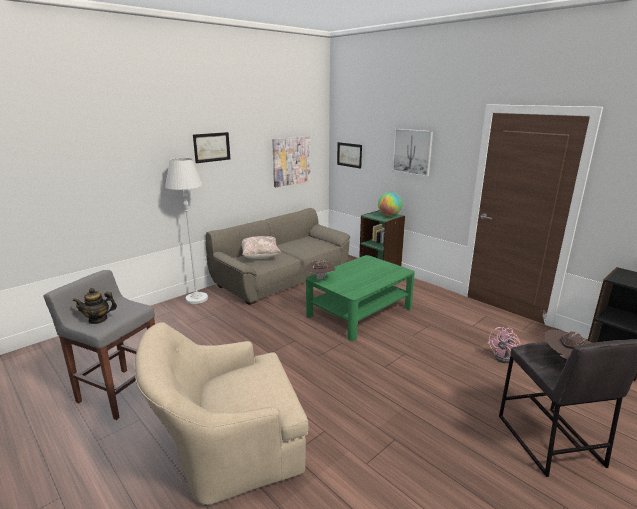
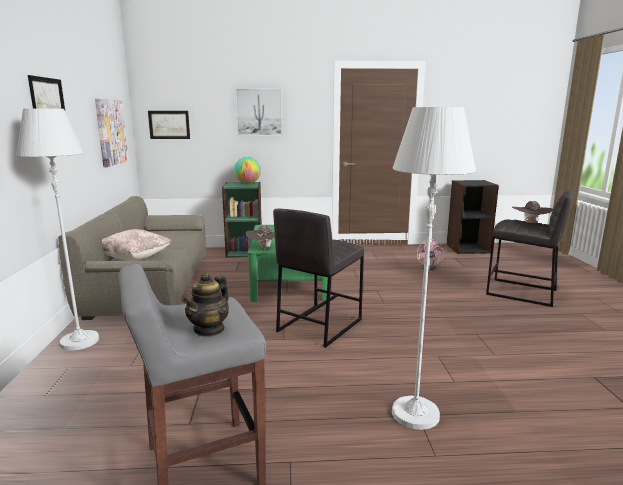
camera: 50 degrees left, 5 degrees down
beige armchair [135,322,309,505] -> white floor lamp [392,107,476,430]
none -> grey stool [273,209,364,348]

